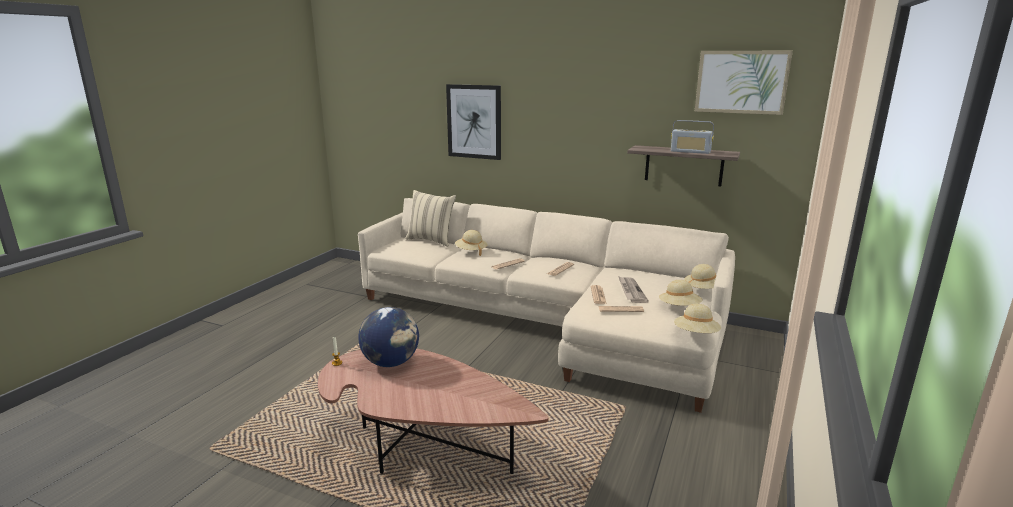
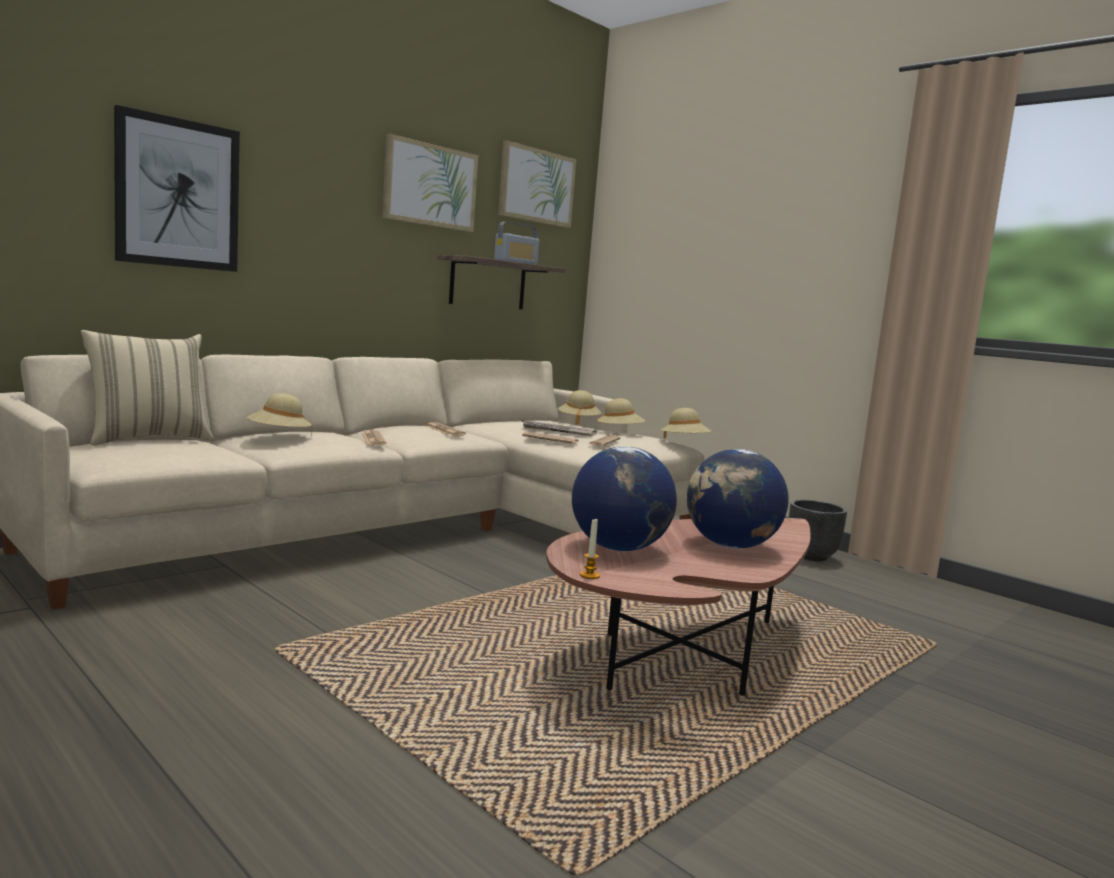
camera: 70 degrees left, 10 degrees down
none -> picture [382,134,478,232]
none -> globe [687,449,789,549]
none -> black planter [789,500,847,561]

